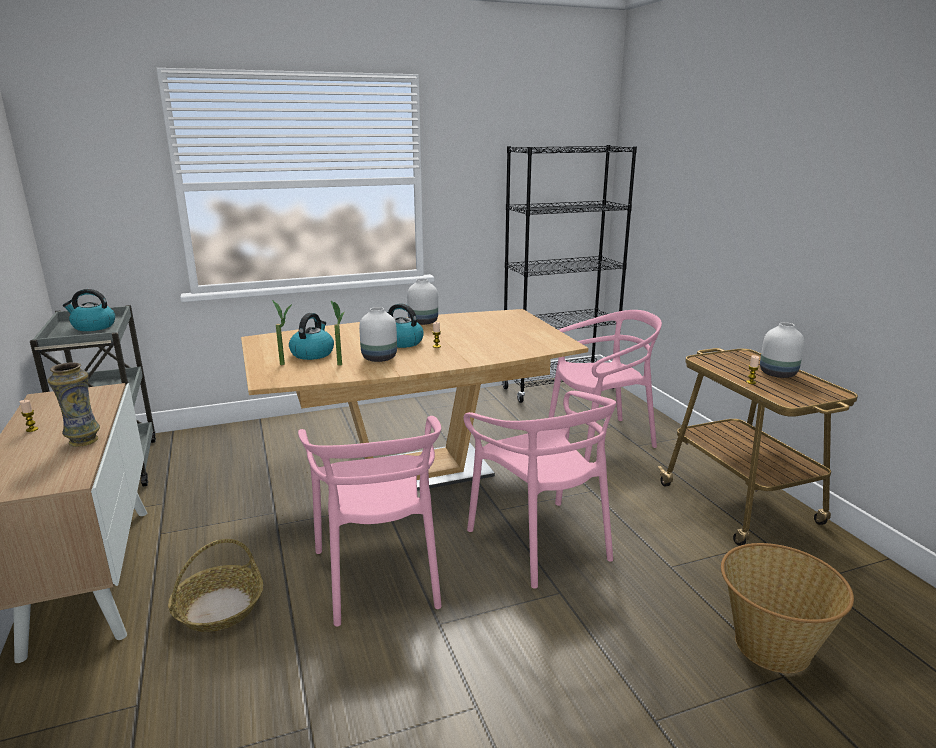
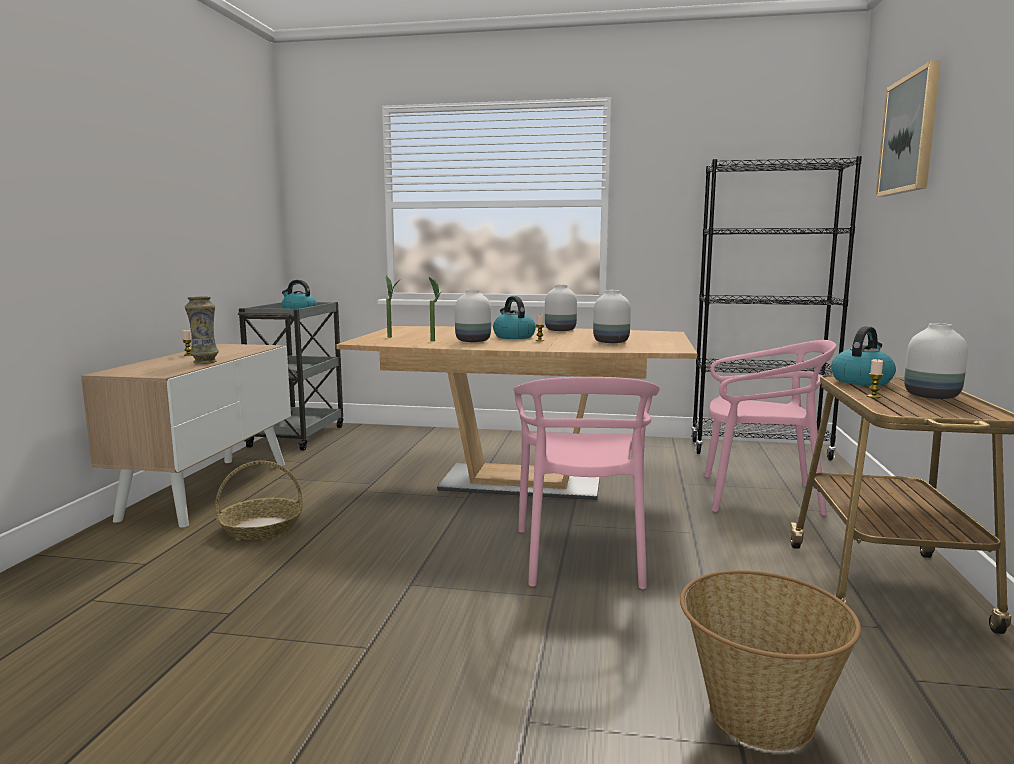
camera: 30 degrees right, 10 degrees down
kettle [289,313,334,360] -> kettle moved to [831,326,896,386]
pink chair [298,416,442,627] -> none
none -> white vase [593,290,631,343]
none -> picture [876,60,941,197]

